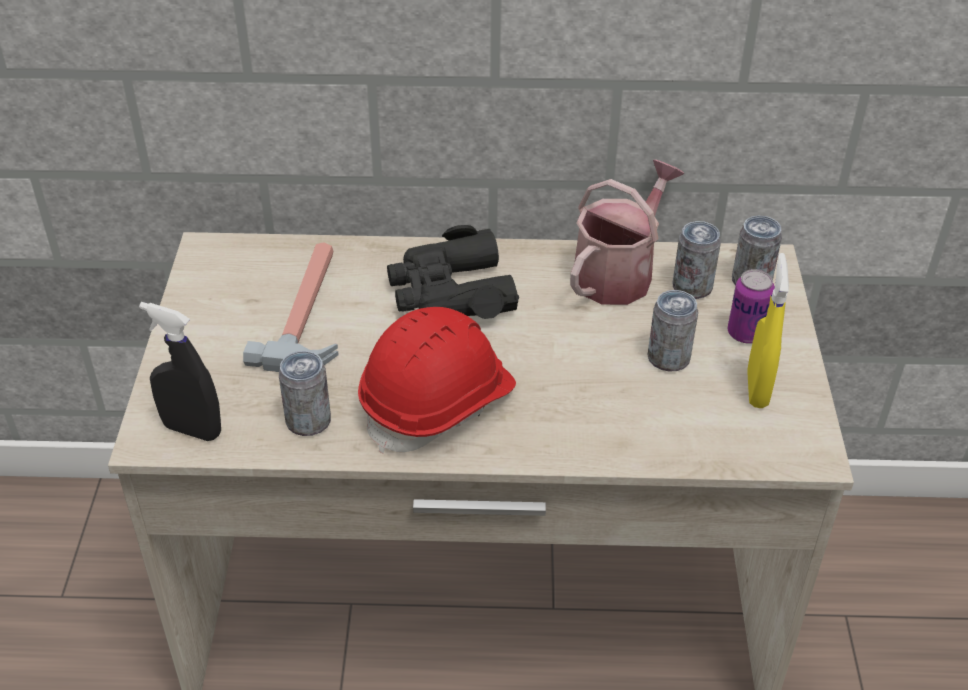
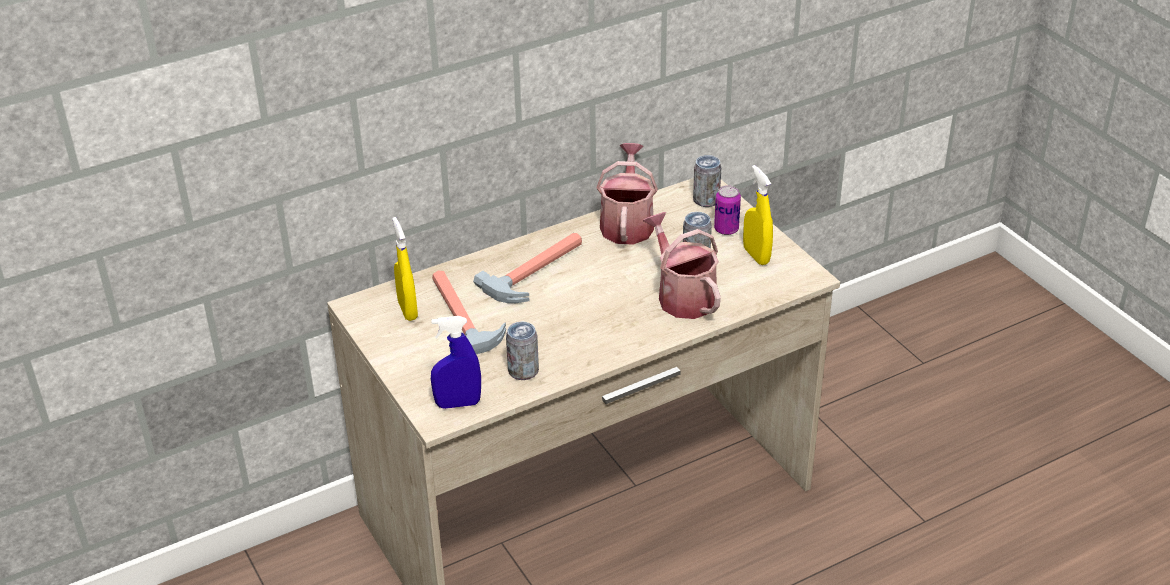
camera: 30 degrees left, 5 degrees down
black spray bottle [139,302,221,441] -> blue spray bottle [431,316,481,409]
red hard hat [358,307,516,453] -> none
black binoculars [387,225,519,319] -> hammer [473,233,582,303]
can [673,221,721,299] -> none
none -> yellow spray bottle [392,217,418,321]
none -> watering can [643,212,721,319]

